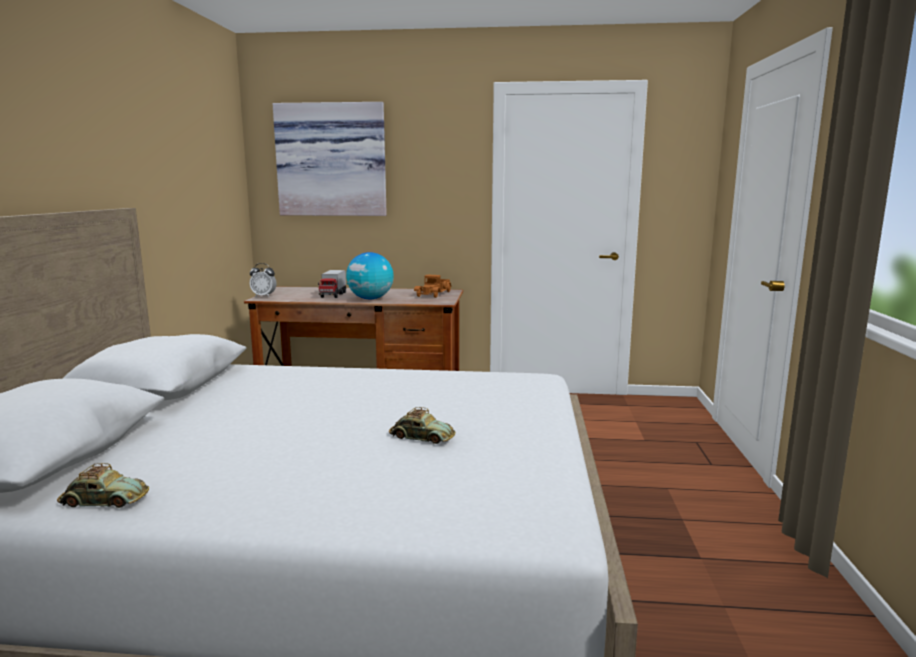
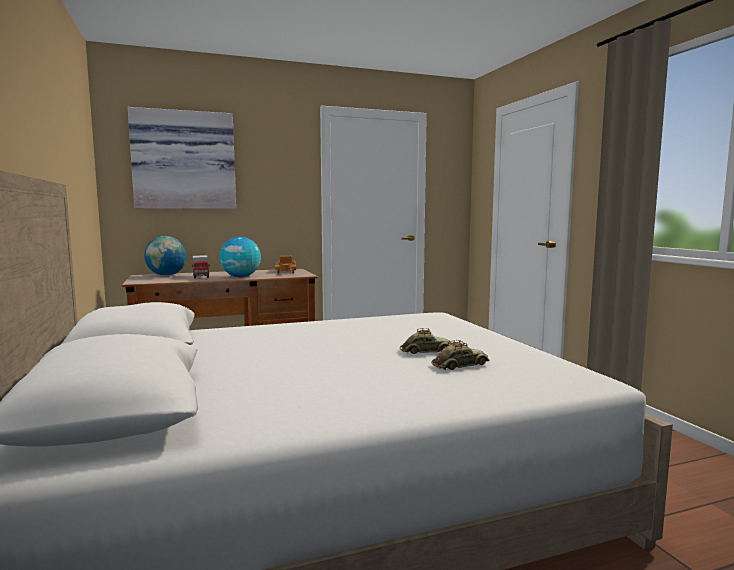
camera: 25 degrees left, 5 degrees down
toy car [57,463,149,508] -> toy car moved to [431,340,490,370]
alarm clock [250,263,277,297] -> none
none -> globe [144,236,187,276]

